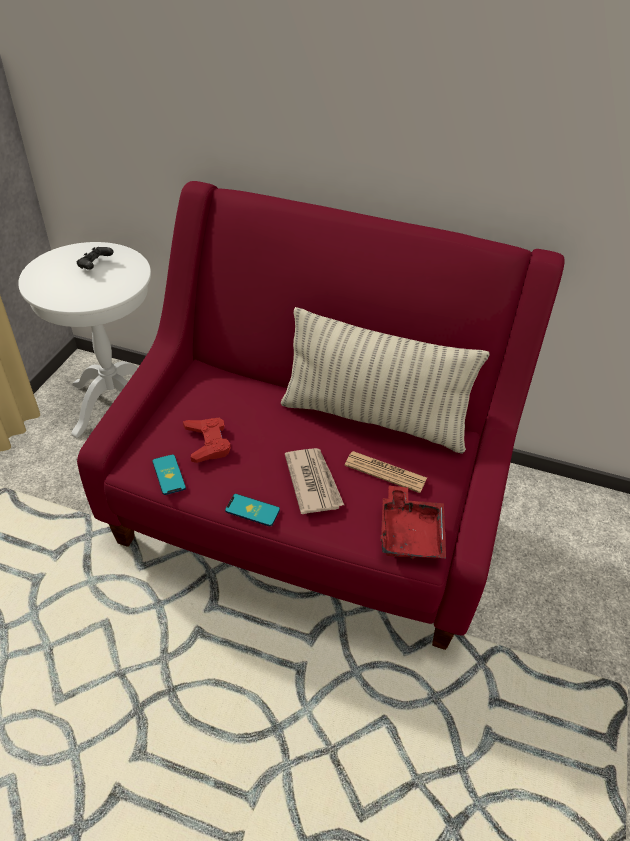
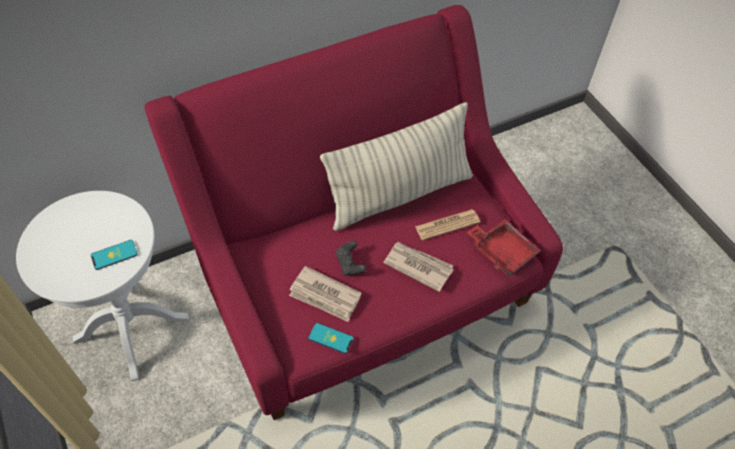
camera: 45 degrees left, 10 degrees up
black game controller [77,247,114,270] -> black game controller moved to [336,241,366,276]
red game controller [183,418,231,463] -> newspaper [289,266,362,322]
phone [225,494,280,526] -> phone moved to [91,240,138,270]

